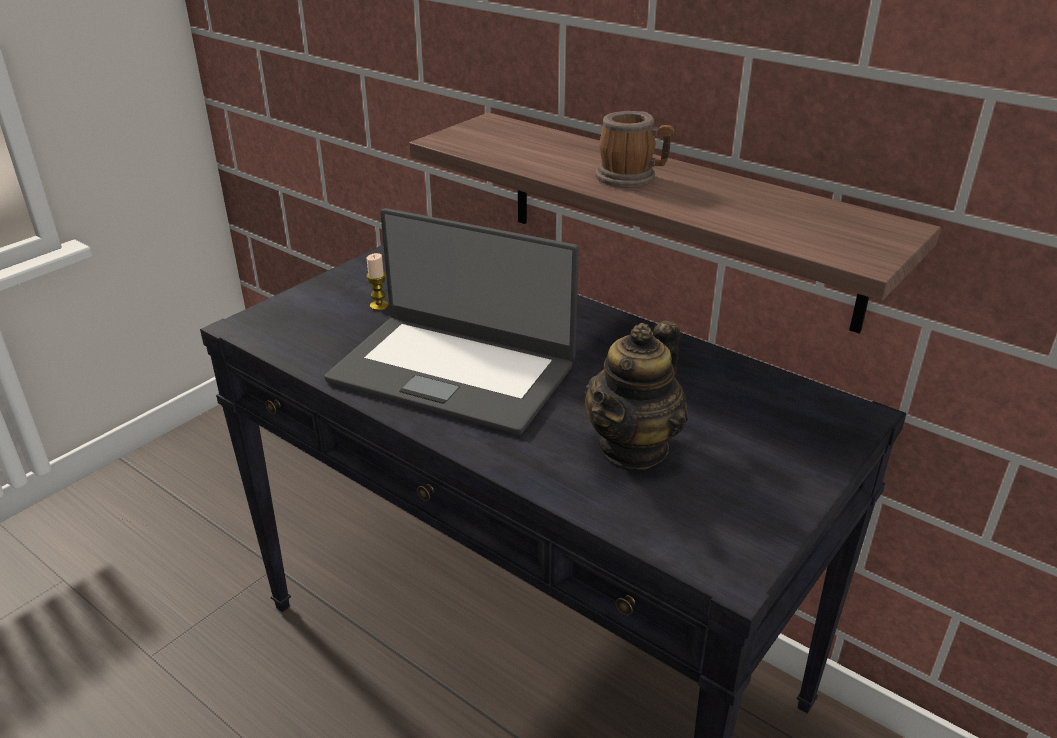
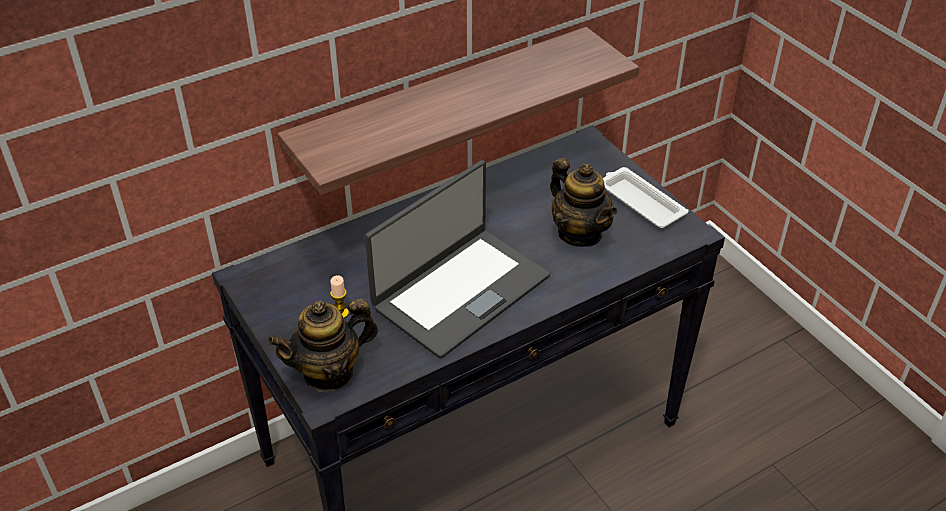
camera: 70 degrees left, 10 degrees up
mug [596,111,675,188] -> none
none -> teapot [268,299,378,392]
none -> white tray [603,167,689,228]

